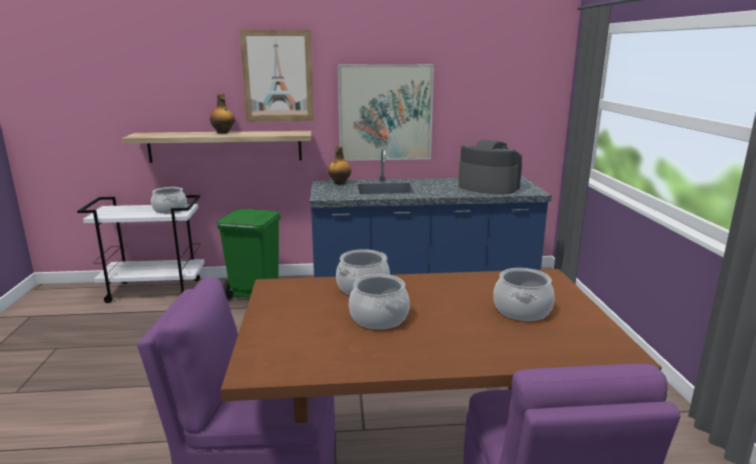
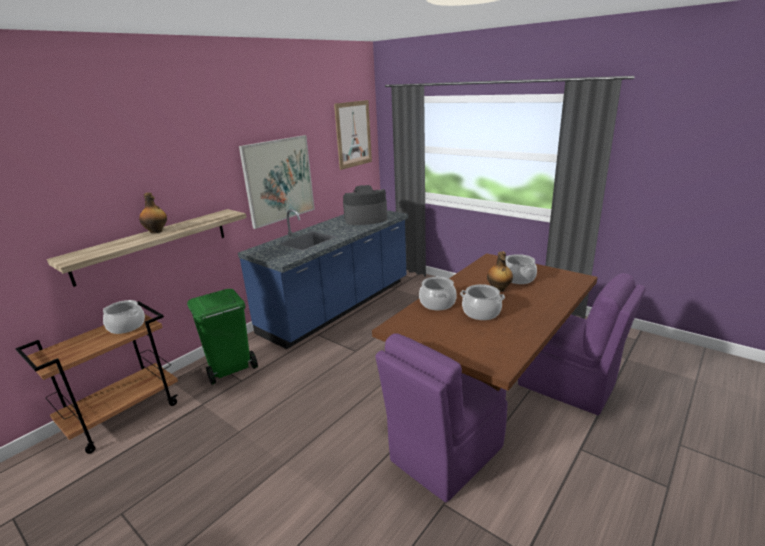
camera: 45 degrees left, 5 degrees up
white cart [77,195,205,303] -> brown cart [15,301,178,454]
picture [239,30,314,121] -> picture moved to [334,100,372,170]
bottle [328,146,351,185] -> bottle moved to [487,252,513,292]

